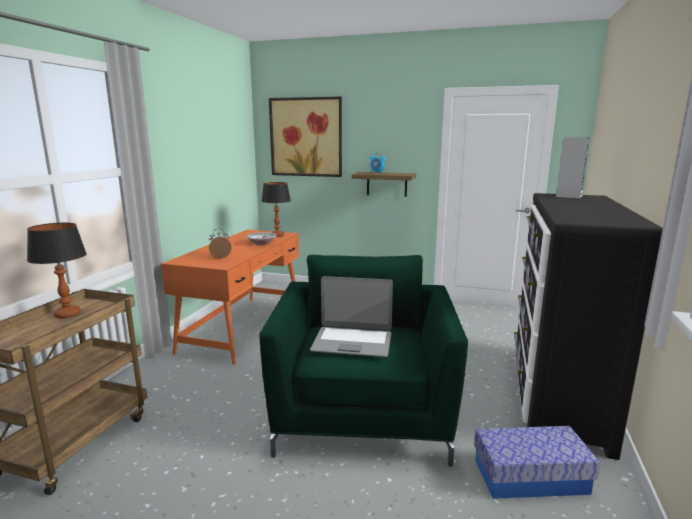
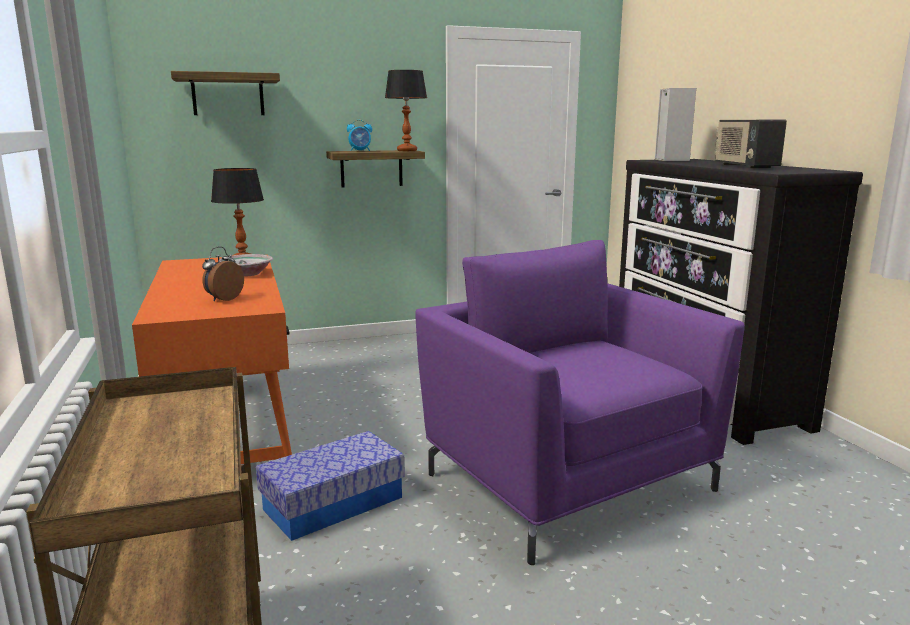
camera: 35 degrees left, 0 degrees up
table lamp [27,223,87,318] -> table lamp moved to [385,70,427,151]
green armchair [259,255,468,467] -> purple armchair [415,240,745,565]
picture [269,96,342,177] -> shelf [171,71,280,115]
laptop [310,276,393,357] -> none
storage box [474,426,600,499] -> storage box moved to [256,431,405,541]
none -> radio [715,120,787,169]

